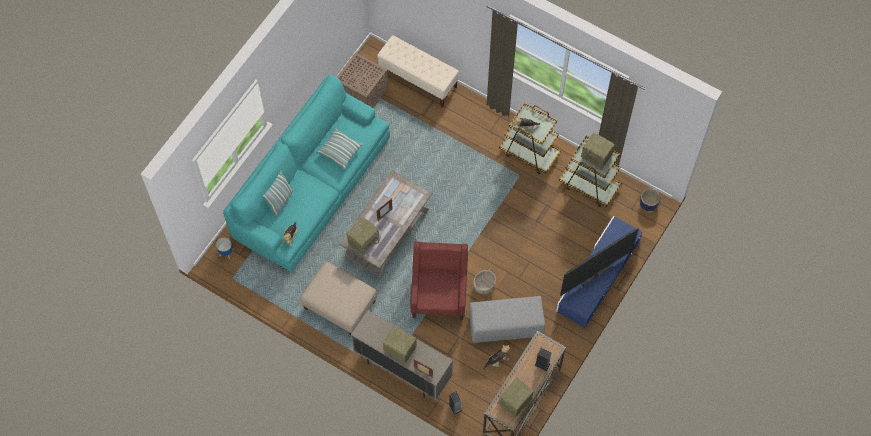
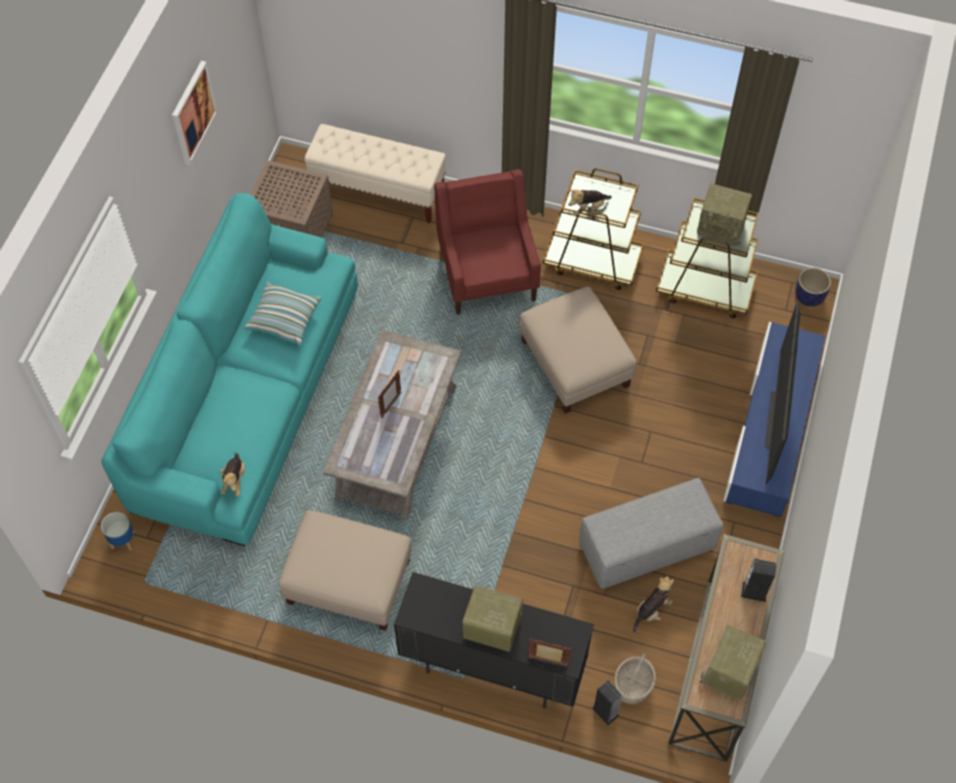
camera: 15 degrees left, 5 degrees down
pillow [262,171,293,217] -> none
radio [347,217,381,255] -> none
beige cabinet [351,310,453,400] -> black cabinet [394,572,594,708]
red armchair [410,241,468,321] -> red armchair moved to [434,169,541,315]
basket [473,269,496,294] -> basket moved to [615,653,656,704]
television [560,228,639,296] -> television turned 150 degrees clockwise [765,302,800,484]
none -> picture [172,61,218,165]
none -> beige ottoman [520,287,637,414]

